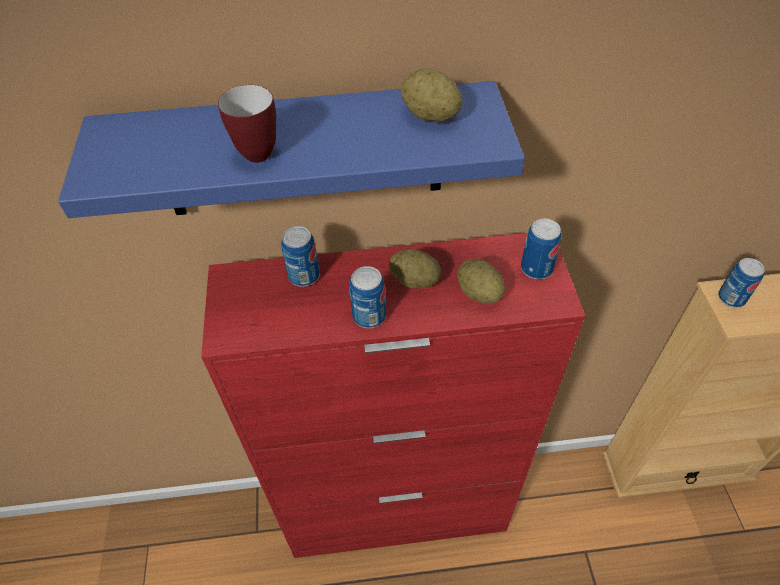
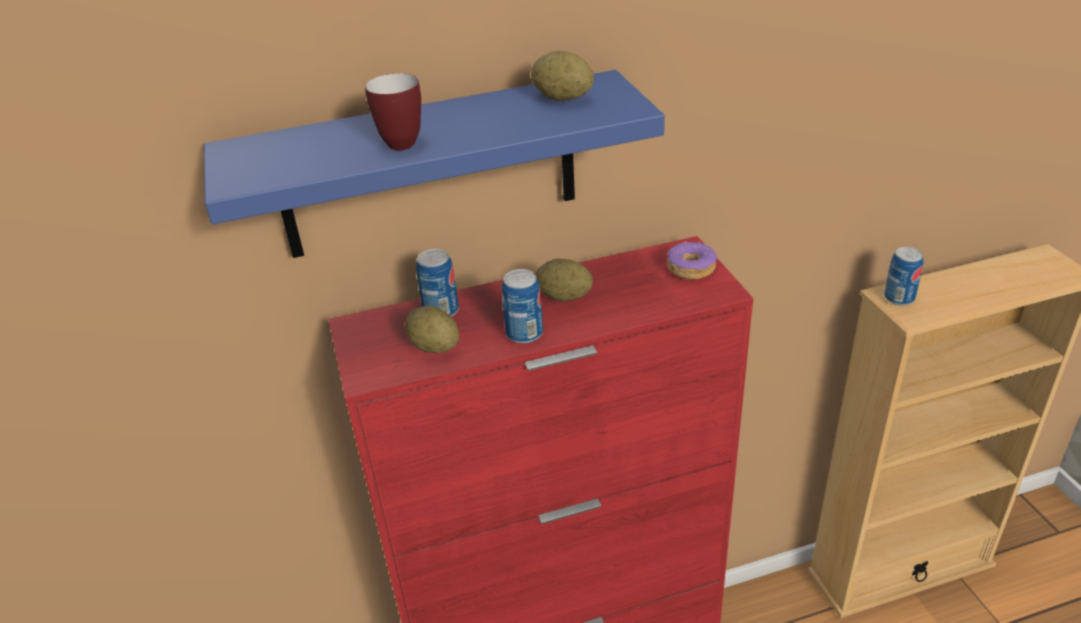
camera: 10 degrees left, 15 degrees down
potato [457,259,505,304] -> potato moved to [405,305,459,353]
can [521,219,562,279] -> donut [667,241,717,280]

